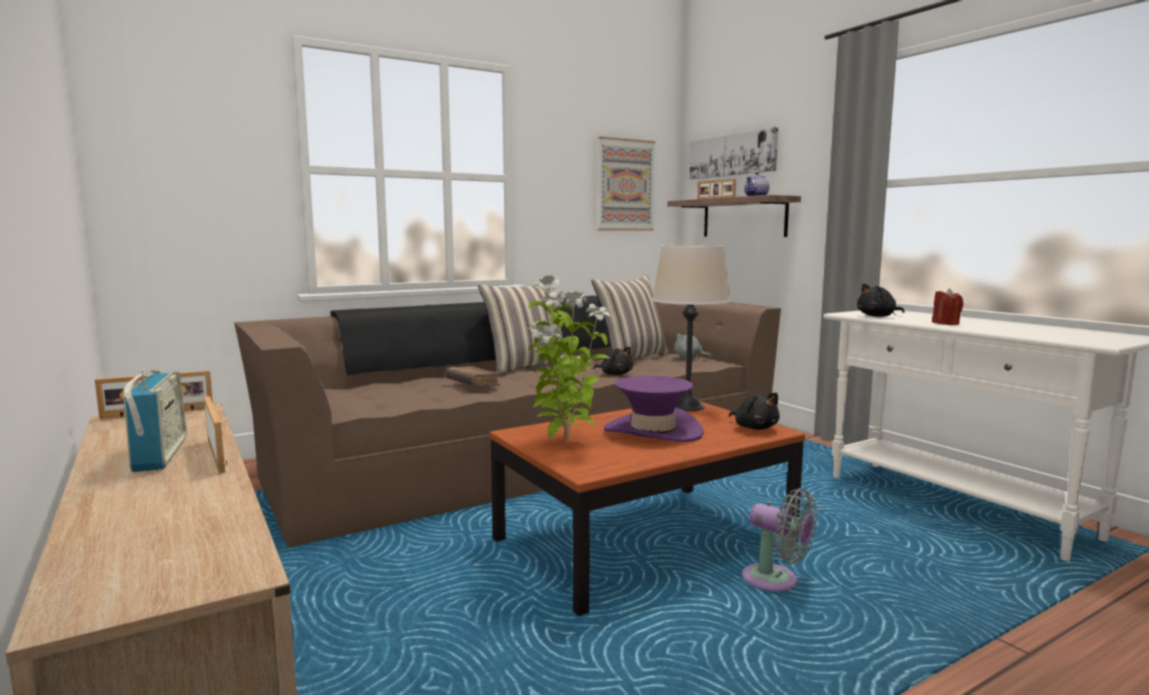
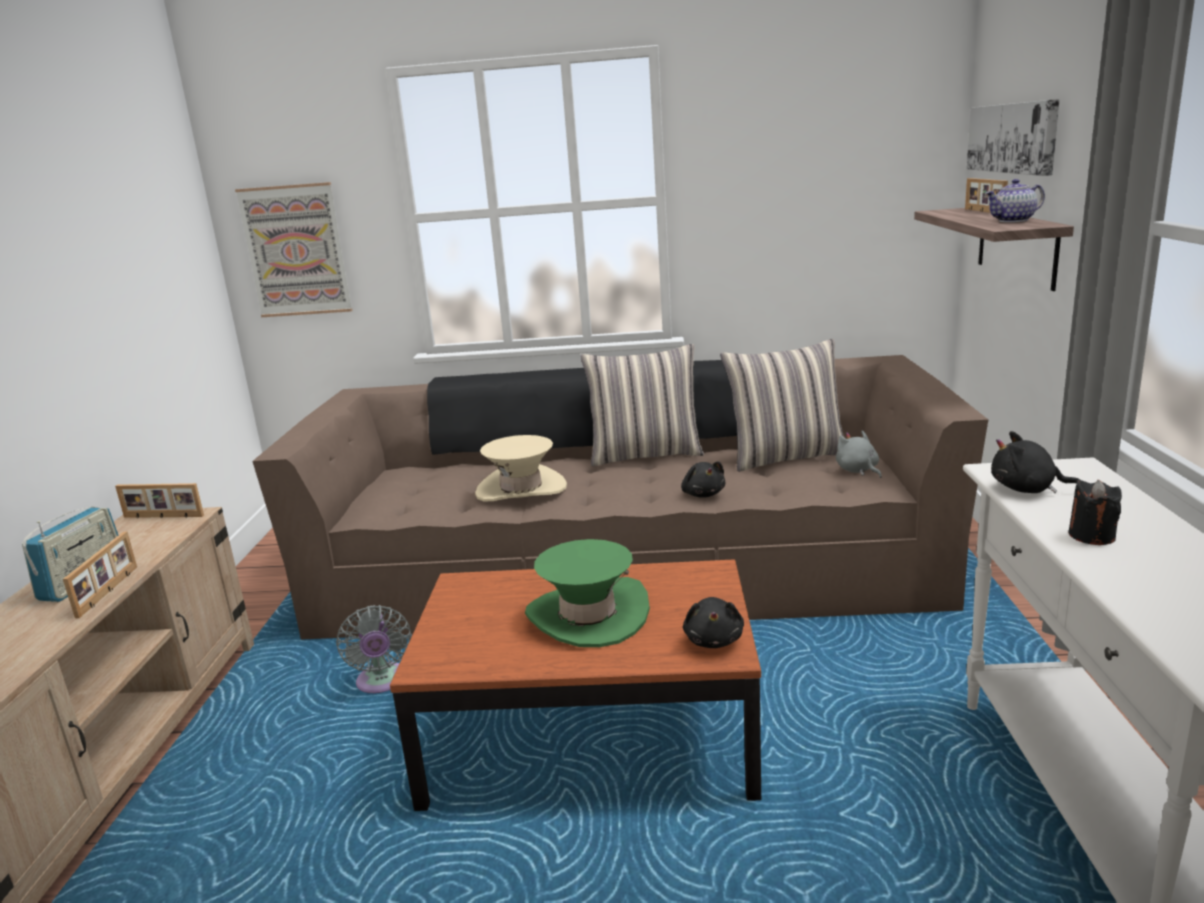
camera: 35 degrees right, 10 degrees up
brown book [445,366,501,386] -> beige hat [475,435,567,502]
potted plant [528,276,611,441] -> none
picture [598,136,655,231] -> picture moved to [235,182,352,317]
purple hat [604,376,704,442] -> green hat [525,539,650,647]
beige table lamp [652,245,731,411] -> none
grey fan [742,488,817,591] -> grey fan moved to [336,605,411,693]
red candle [932,289,963,325] -> black candle [1068,480,1122,545]

